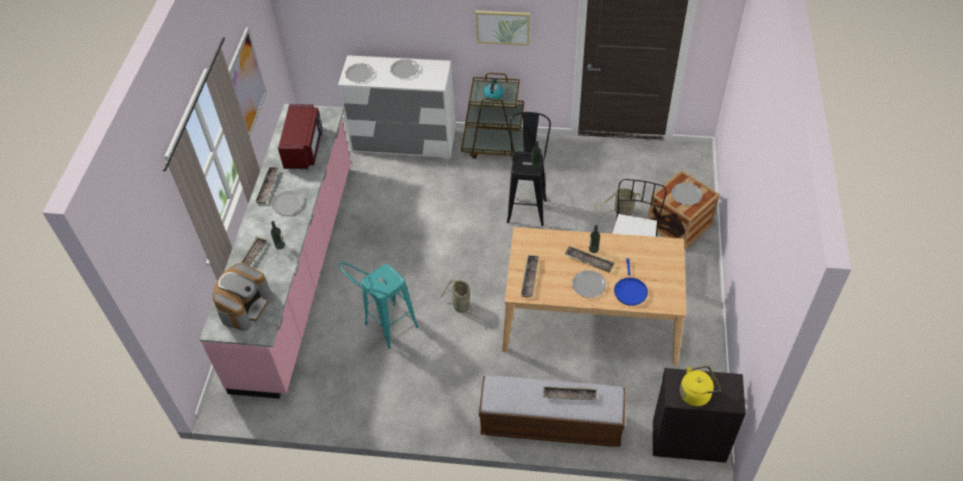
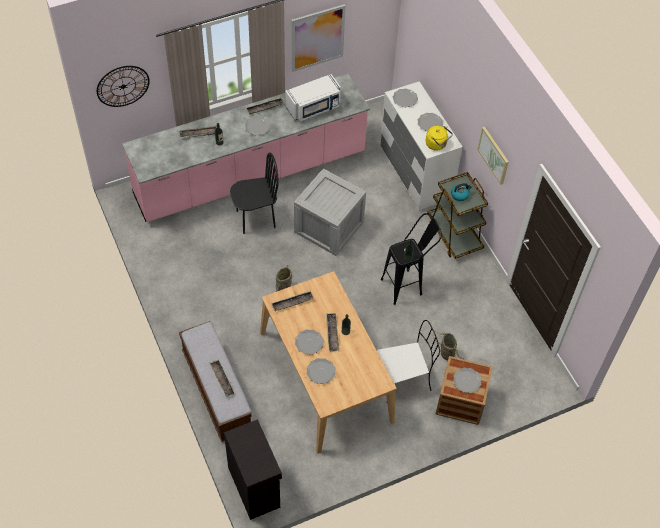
camera: 55 degrees right, 5 degrees up
coffee machine [212,263,271,331] -> none
red microwave [278,104,322,169] -> white microwave [285,74,341,121]
turquoise stool [339,262,419,349] -> none
blue frying pan [614,258,648,306] -> plate [306,358,336,384]
yellow kettle [680,366,721,406] -> yellow kettle moved to [426,126,453,151]
none -> wall clock [97,66,150,107]
none -> black chair [230,152,279,234]
none -> crate [294,168,366,256]

